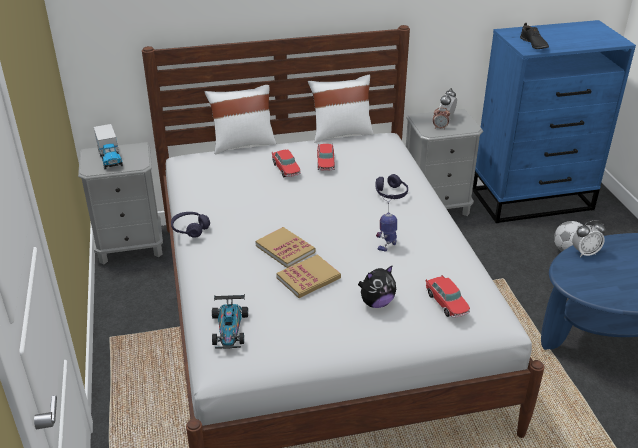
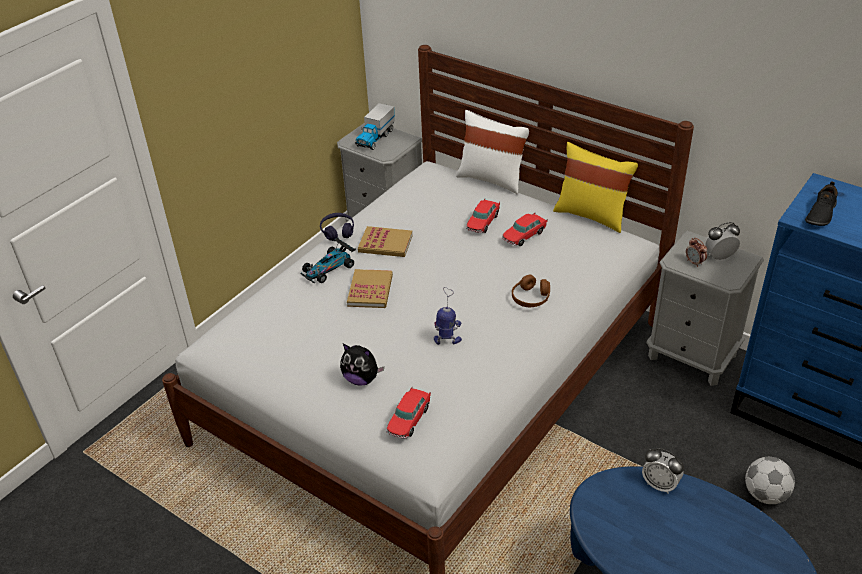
camera: 50 degrees right, 5 degrees up
toy car [212,294,248,349] -> toy car moved to [300,238,356,283]
book [276,254,341,298] -> book moved to [358,226,413,257]
white pillow [308,75,374,143] -> yellow pillow [553,142,638,233]
purple headphones [375,174,408,199] -> brown headphones [512,275,550,307]

